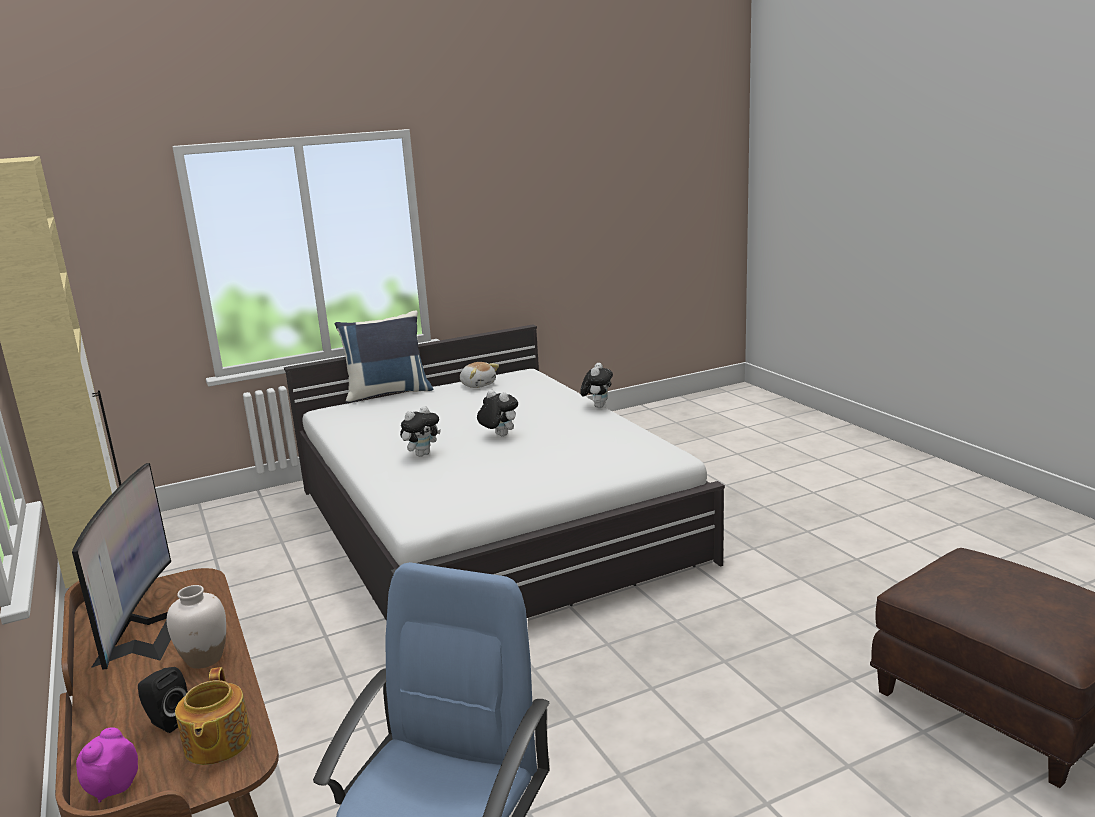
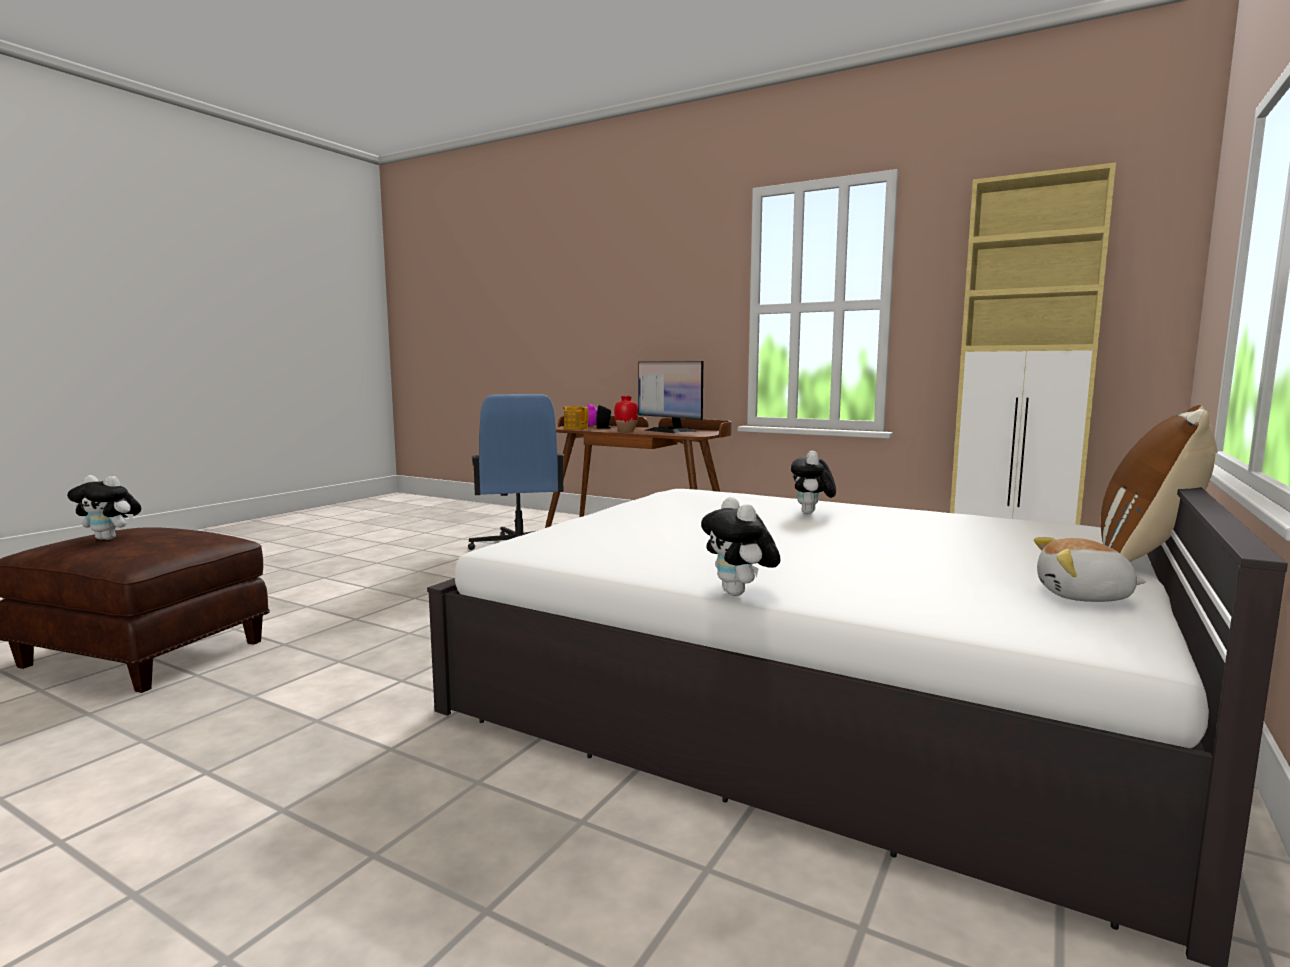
camera: 145 degrees right, 10 degrees down
white vase [167,585,226,669] -> red vase [614,396,639,432]
blue pillow [335,311,433,404] -> brown pillow [1101,405,1218,562]
plush toy [477,390,518,437] -> plush toy moved to [67,475,141,540]

